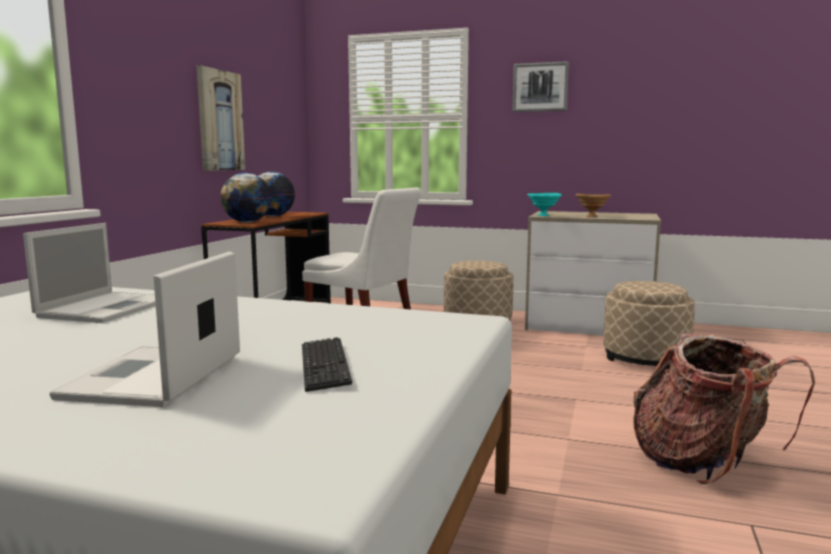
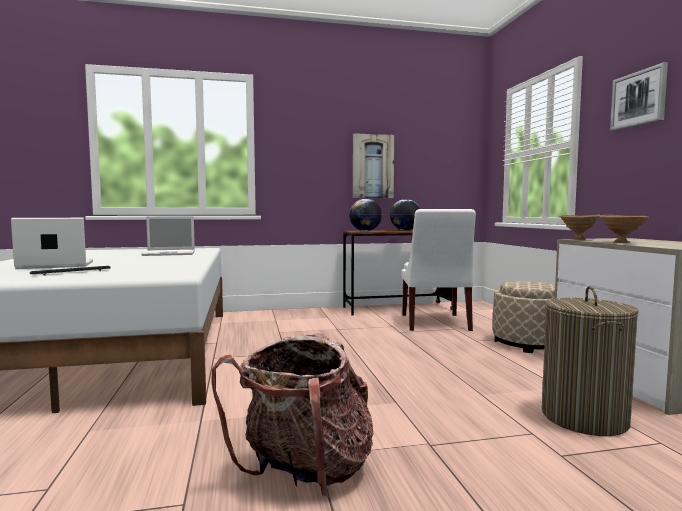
camera: 60 degrees right, 5 degrees down
turquoise bowl [527,193,562,216] -> brown bowl [559,215,601,240]
beige ottoman [604,281,695,366] -> laundry basket [542,286,638,436]

